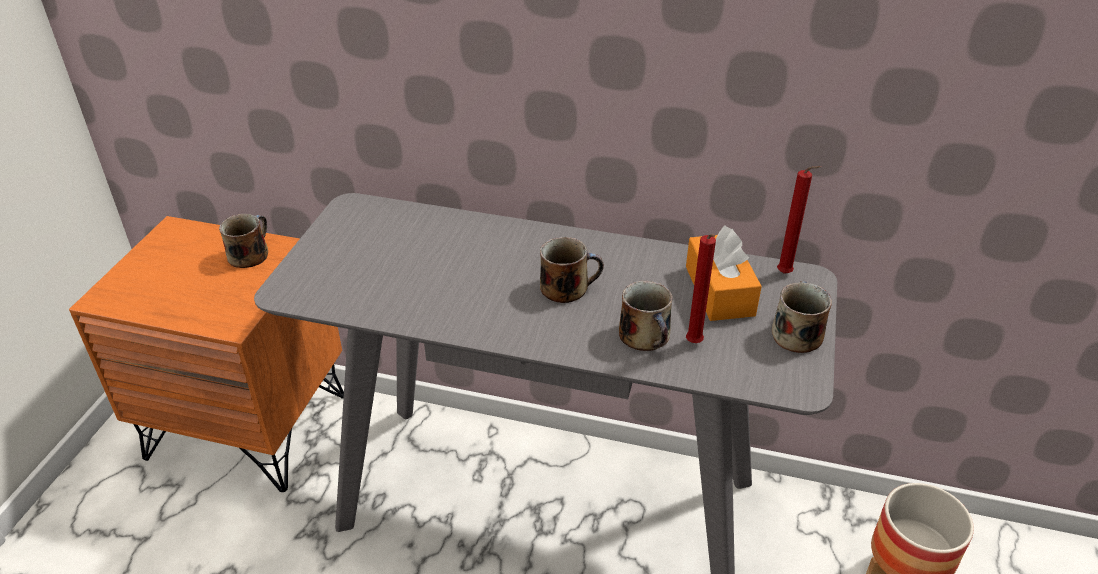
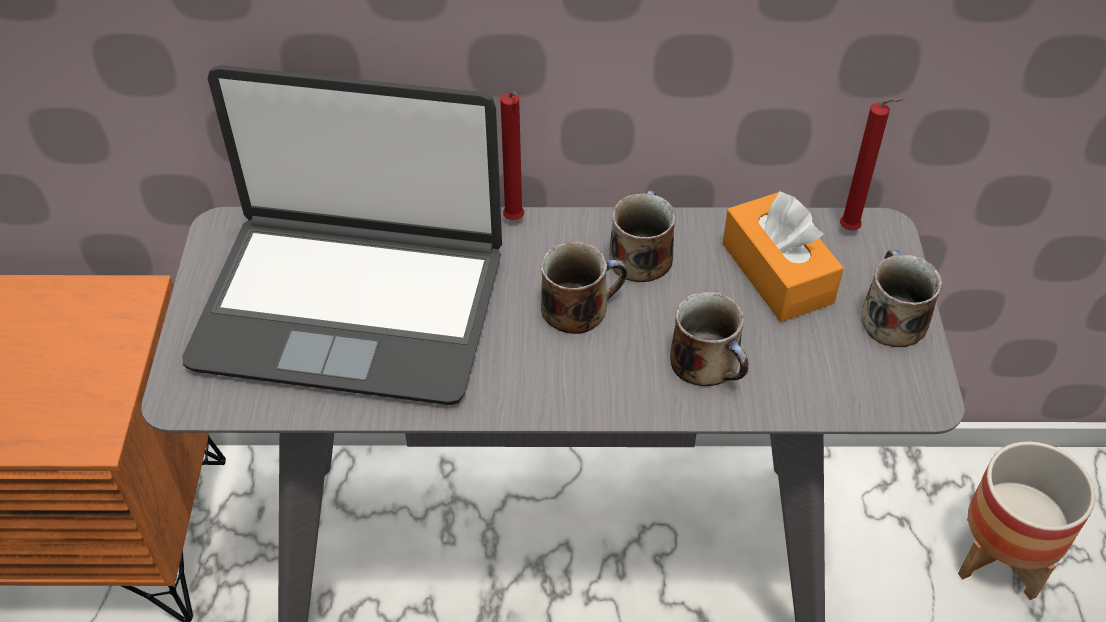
camera: 15 degrees left, 10 degrees up
mug [219,214,268,268] -> mug moved to [609,190,676,282]
red candle [686,234,716,343] -> red candle moved to [500,91,524,220]
none -> laptop [183,65,502,405]

